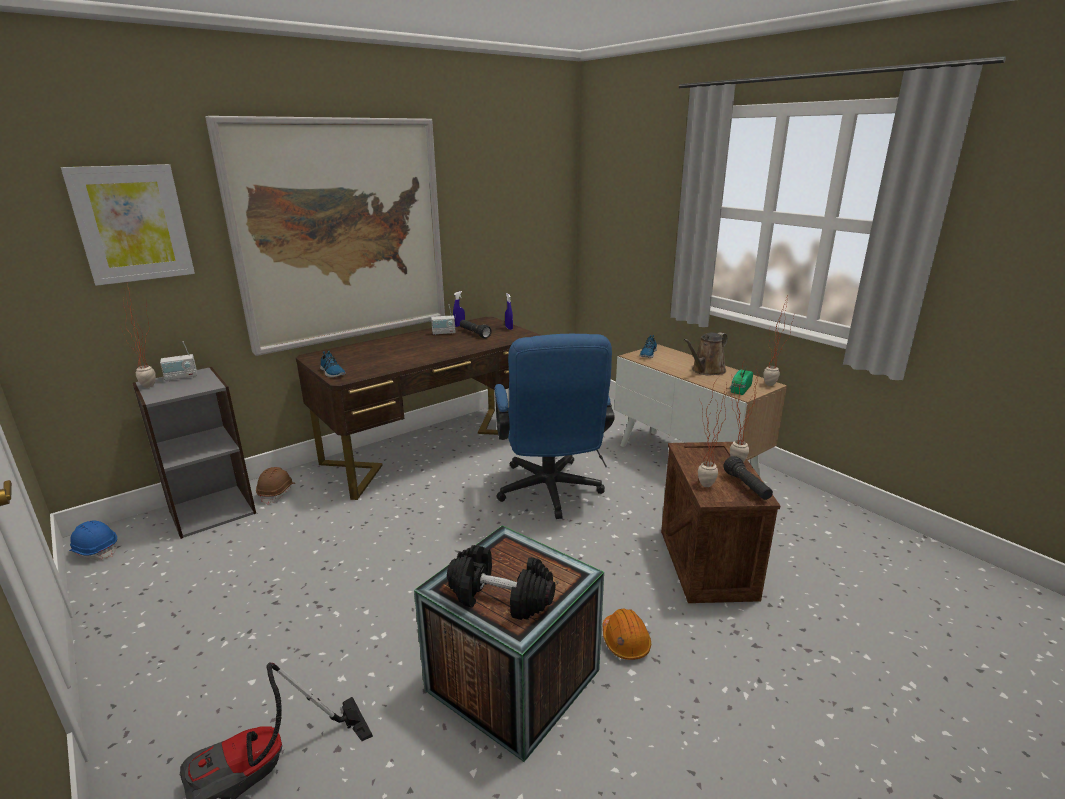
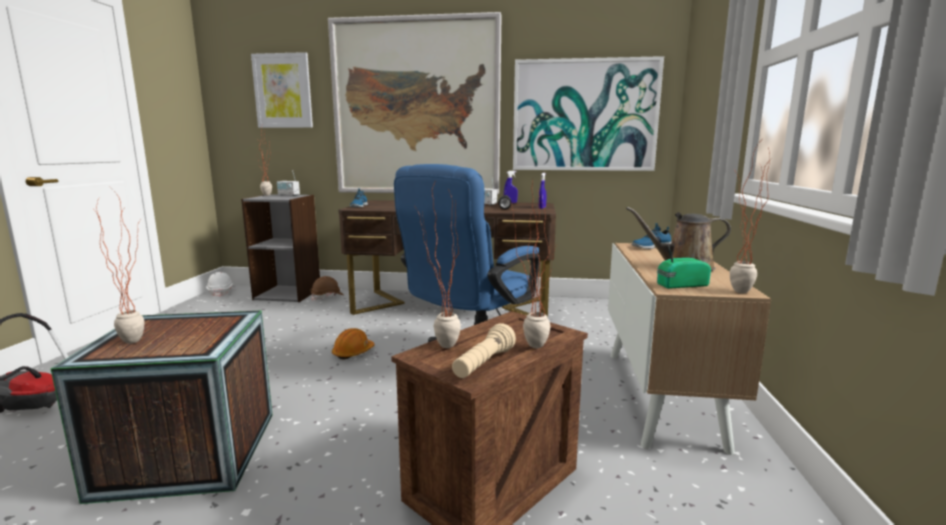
camera: 45 degrees right, 10 degrees down
blue hard hat [69,521,117,560] -> white hard hat [206,272,233,297]
black dumbbell [447,545,555,620] -> potted plant [93,188,144,344]
orange hard hat [602,609,651,660] -> orange hard hat moved to [332,328,375,360]
black flashlight [724,456,773,500] -> beige flashlight [452,323,516,378]
none -> picture [513,56,664,171]

